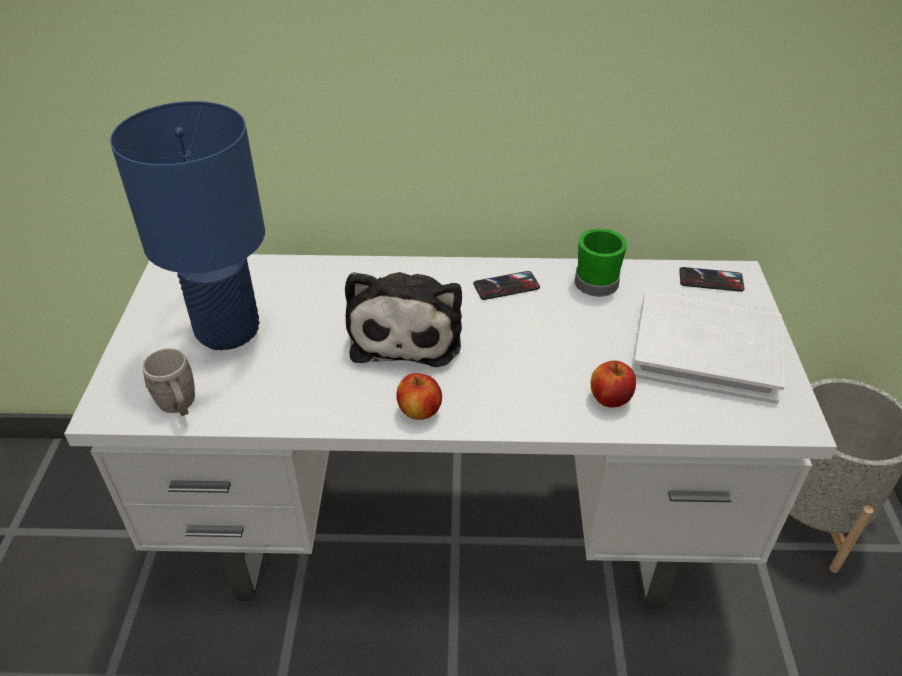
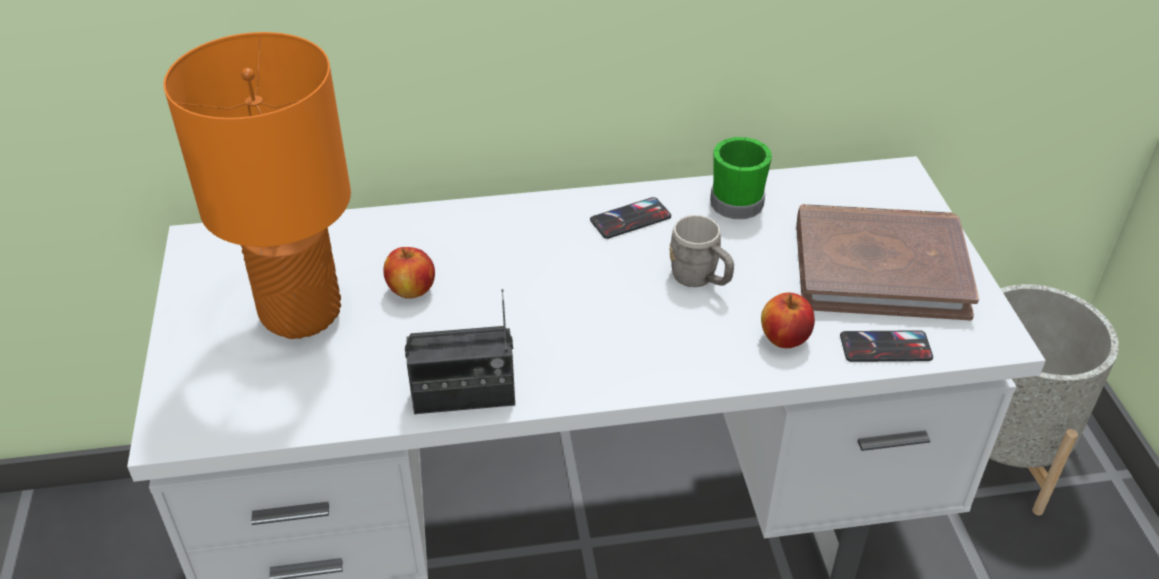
camera: 10 degrees left, 0 degrees up
blue table lamp [110,101,265,350] -> orange table lamp [164,32,351,339]
grey mug [142,348,195,416] -> grey mug moved to [670,215,734,287]
plush toy [345,272,462,367] -> none
apple [396,373,442,420] -> apple moved to [383,247,435,299]
white book [632,289,785,404] -> brown book [796,204,979,320]
phone [679,267,745,292] -> phone moved to [840,330,933,362]
none -> radio [405,289,515,414]

